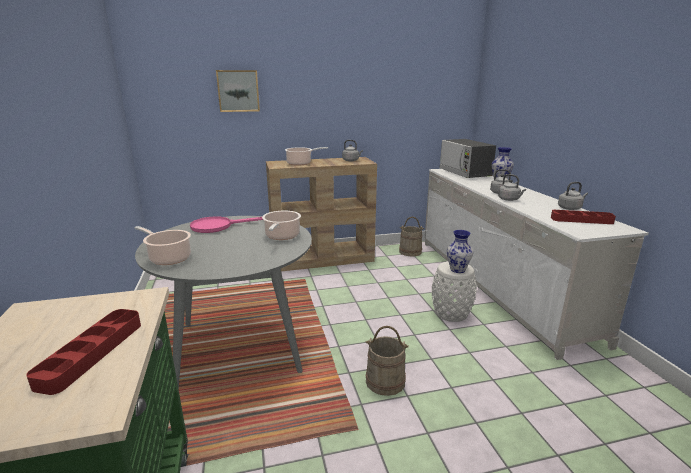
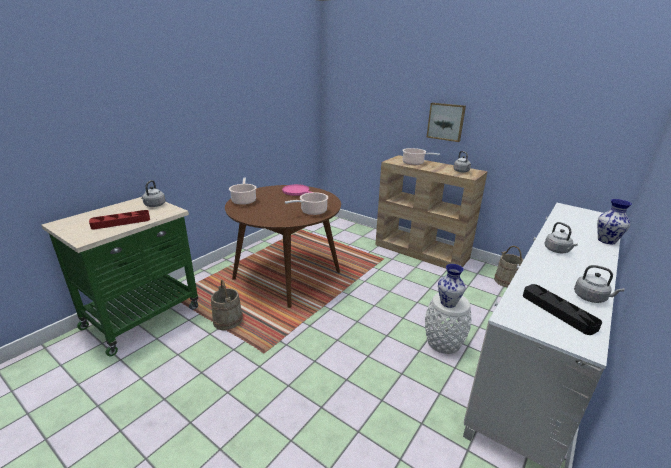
camera: 50 degrees right, 5 degrees up
grey dining table [135,216,312,389] -> brown dining table [225,185,341,308]
picture [216,70,260,112] -> picture moved to [426,103,466,142]
beige bucket [366,326,409,396] -> beige bucket moved to [211,280,243,331]
microwave [439,139,496,178] -> none
grey kettle [498,174,526,201] -> grey kettle moved to [141,180,165,207]
red tray [551,210,616,224] -> black tray [523,284,602,335]

